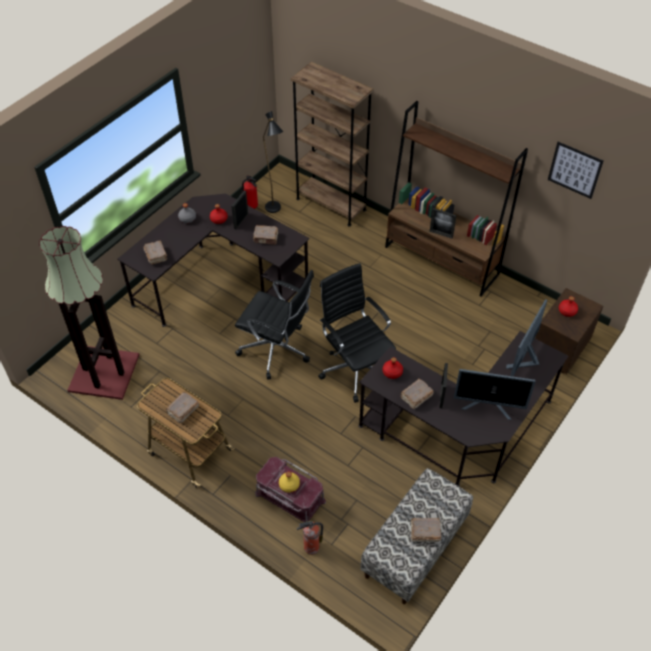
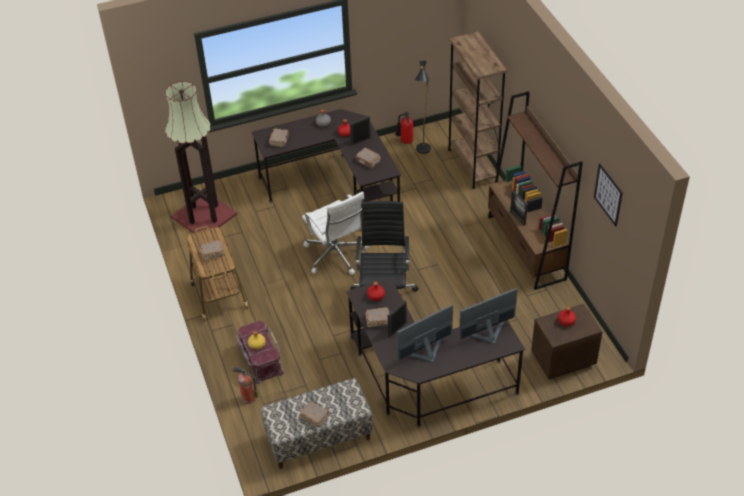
camera: 35 degrees right, 5 degrees down
black office chair [235,270,314,380] -> white office chair [302,191,369,275]
monitor [454,369,536,420] -> monitor turned 105 degrees clockwise [397,305,453,363]

